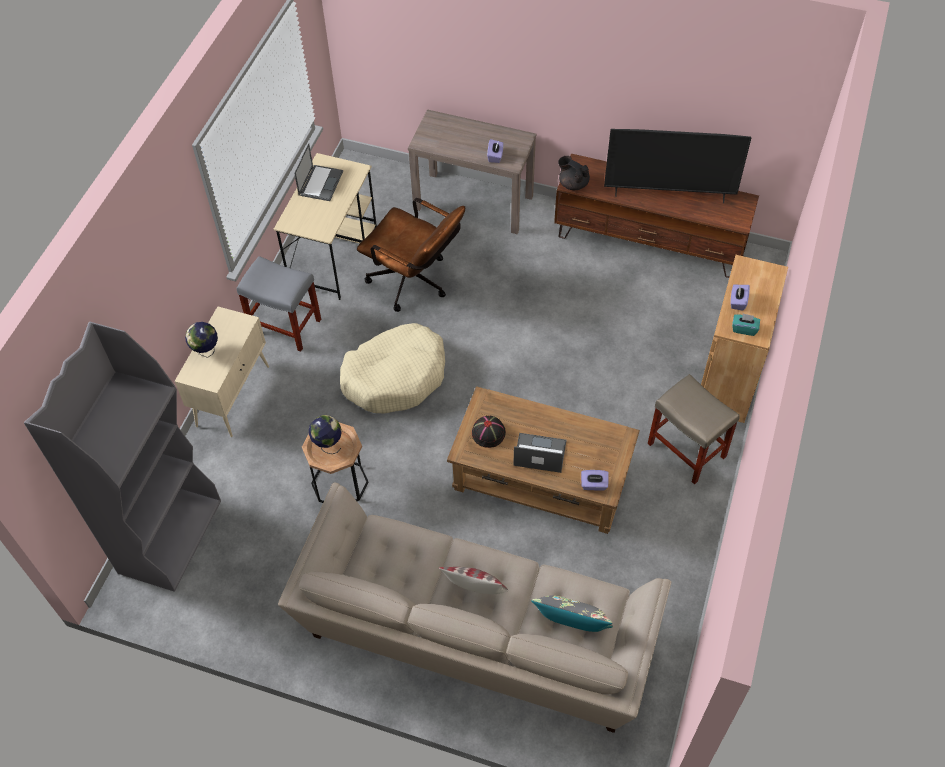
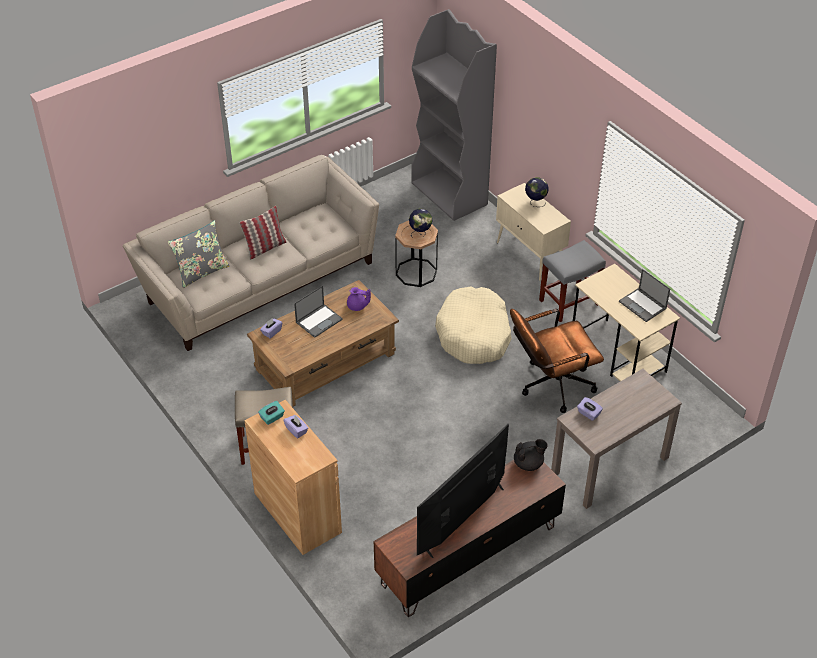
camera: 125 degrees right, 10 degrees down
black hat [472,415,506,448] -> purple teapot [347,287,371,311]

